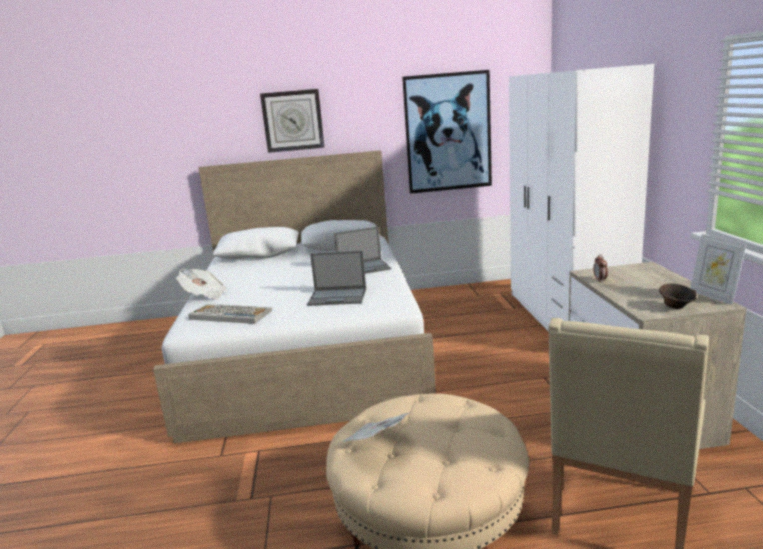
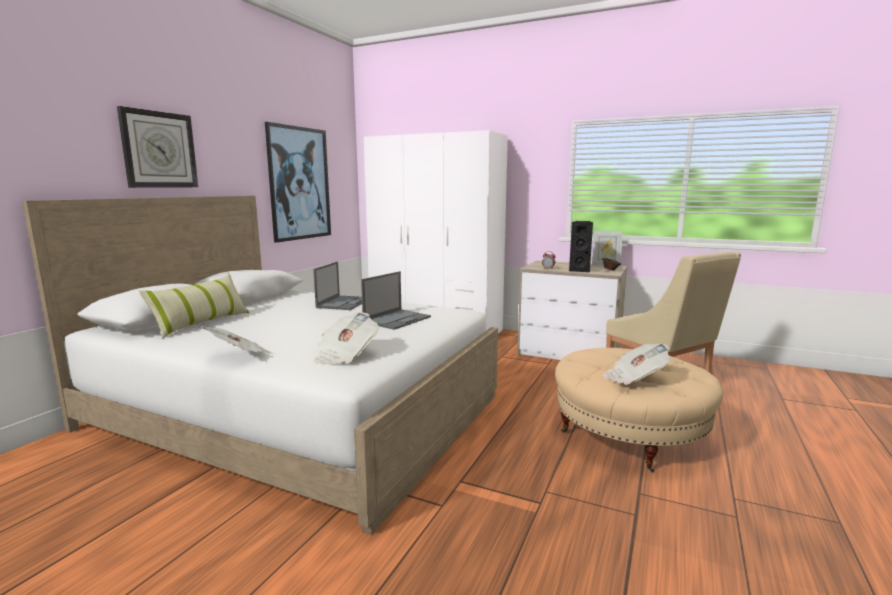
camera: 60 degrees left, 5 degrees down
keyboard [188,304,272,324] -> newspaper [314,312,379,365]
none -> pillow [139,274,249,338]
none -> black speaker [569,221,593,272]

